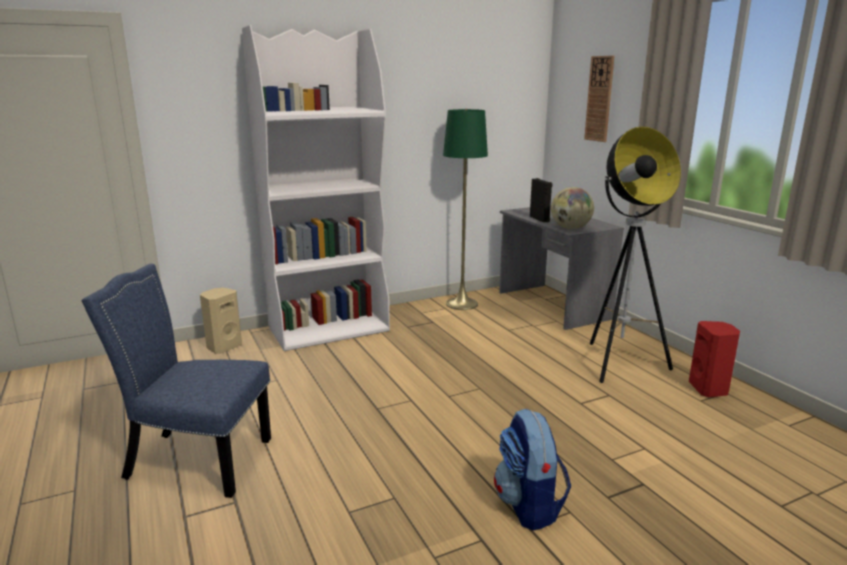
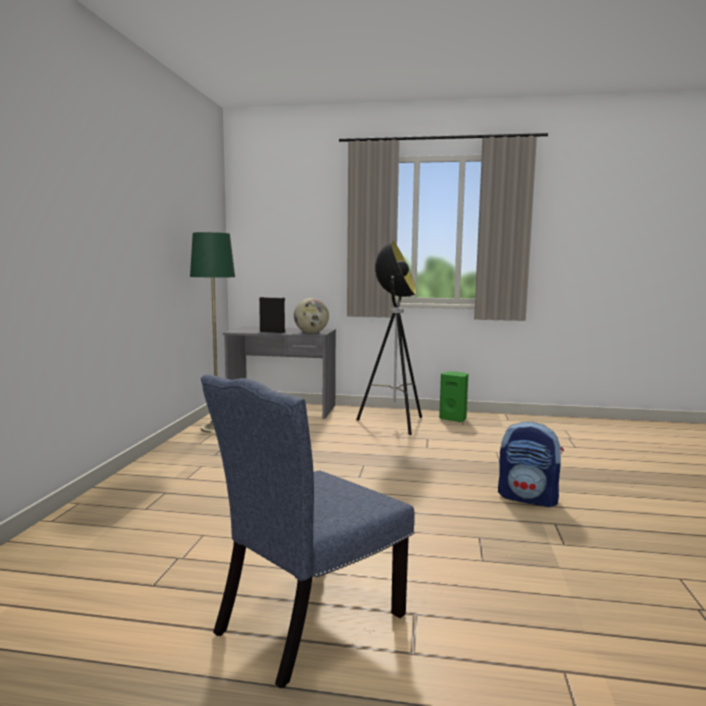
camera: 55 degrees left, 10 degrees down
beige speaker [200,287,242,354] -> none
white bookcase [242,25,390,351] -> none
wall clock [584,56,615,142] -> none
red speaker [689,321,740,397] -> green speaker [439,371,468,422]

